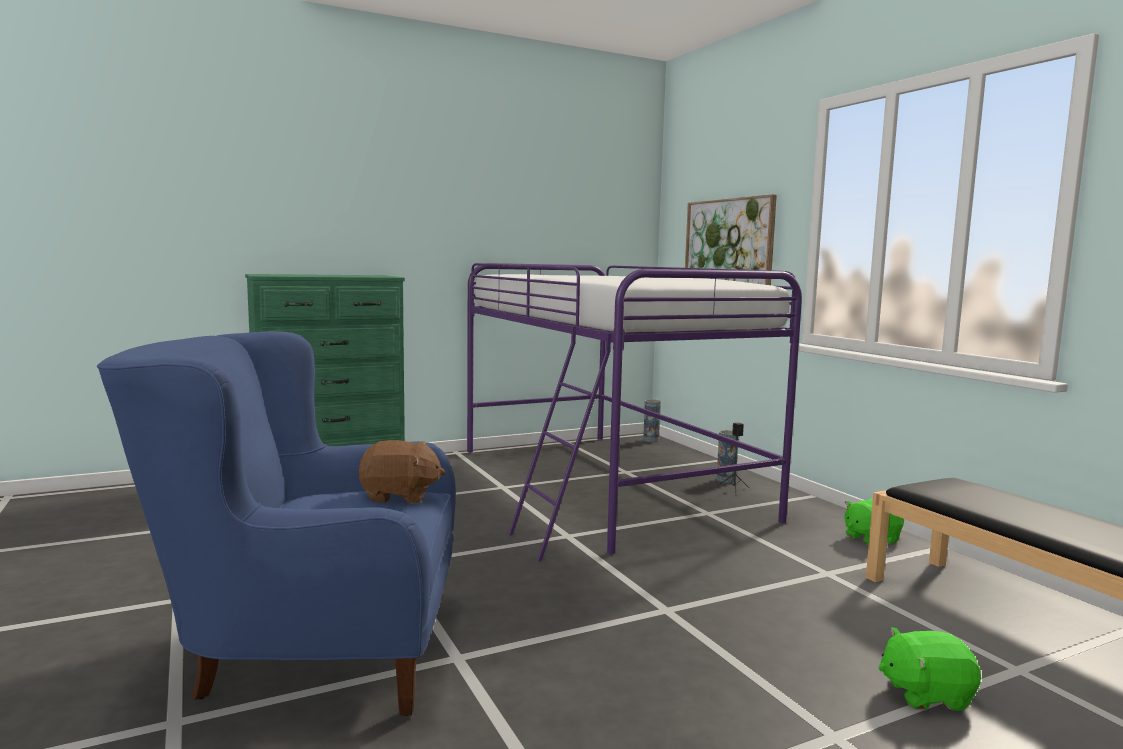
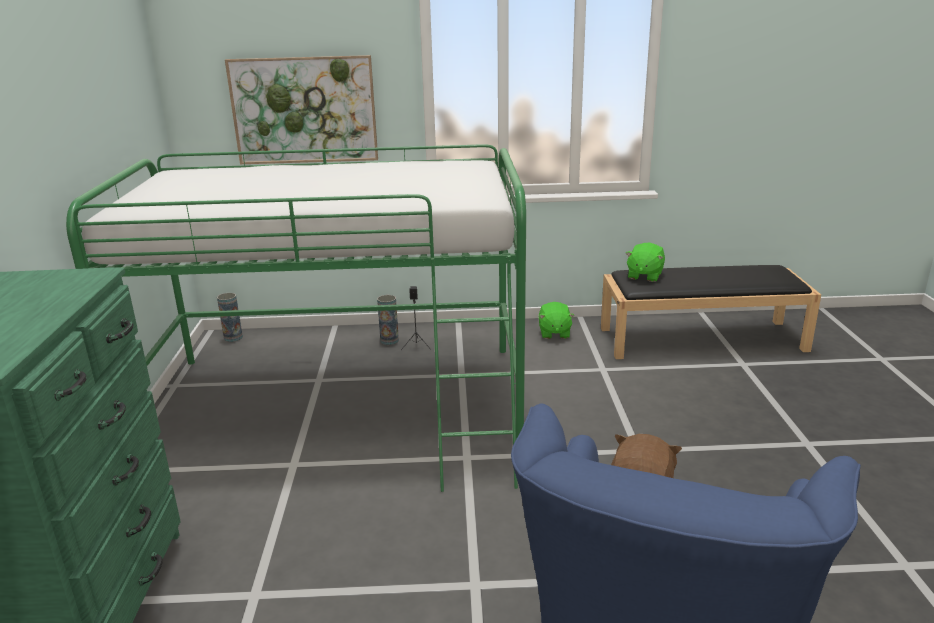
camera: 65 degrees left, 15 degrees up
purple bed [467,263,802,561] -> green bed [66,144,526,492]
green plush toy [878,627,981,711] -> green plush toy moved to [626,243,665,282]

